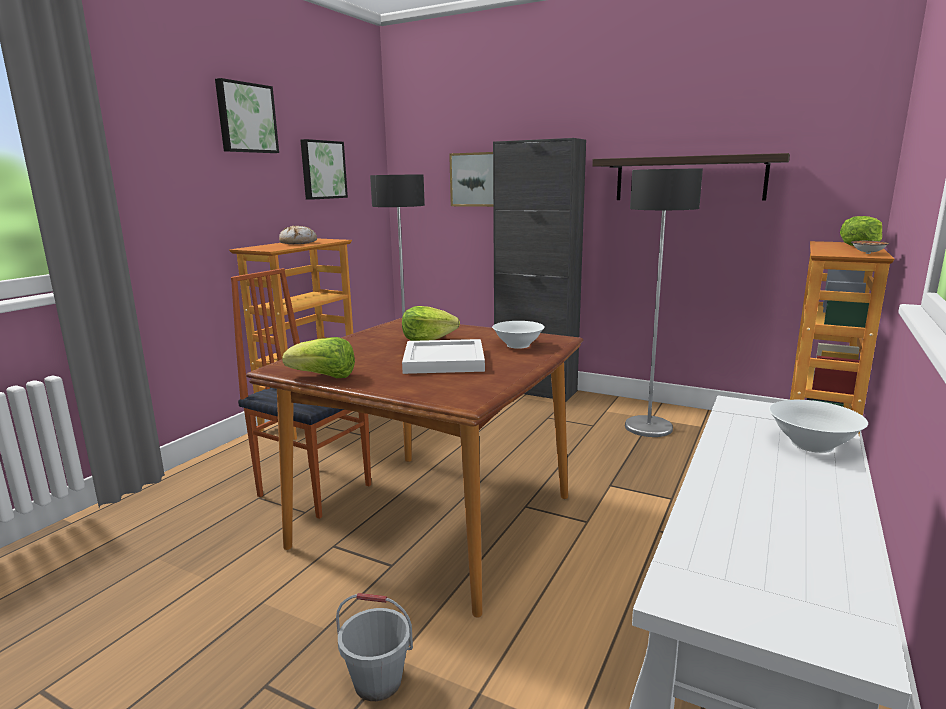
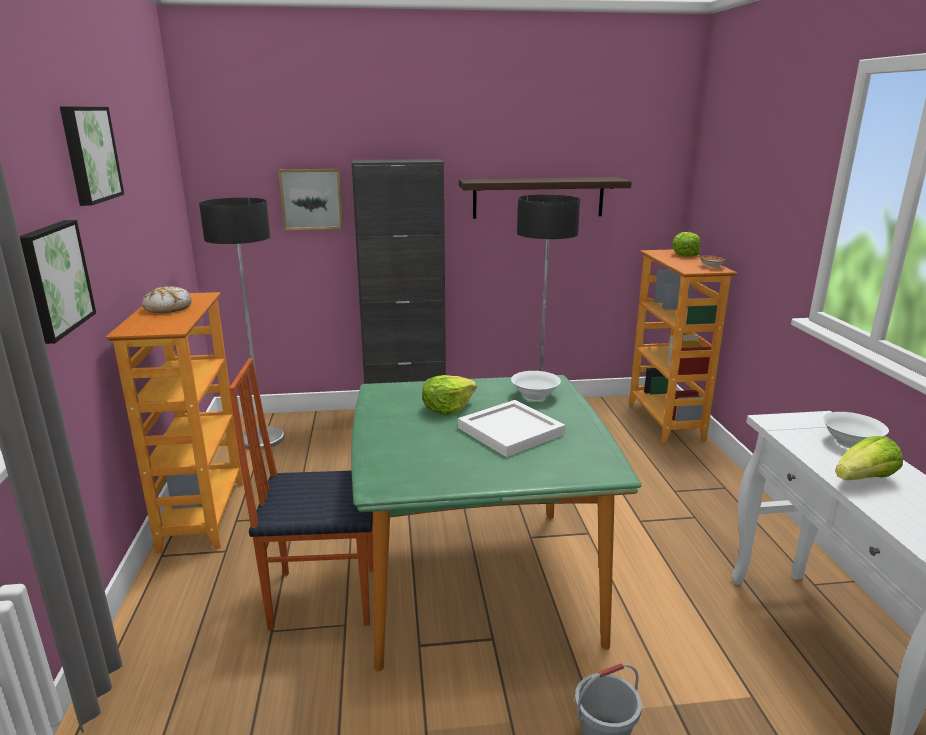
camera: 35 degrees left, 5 degrees up
brown dining table [246,318,583,618] -> green dining table [351,375,642,671]
lettuce [282,337,355,378] -> lettuce moved to [835,436,903,480]
picture [300,139,348,200] -> picture moved to [19,220,96,344]

